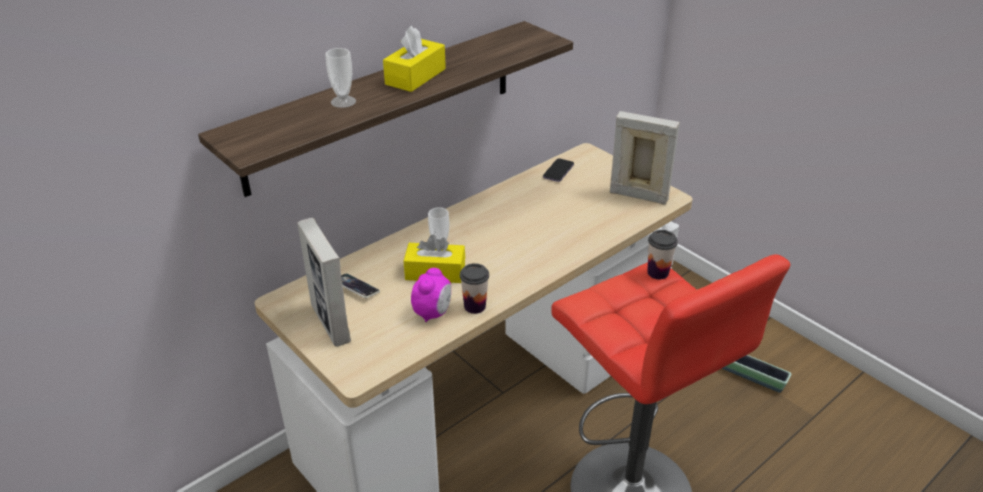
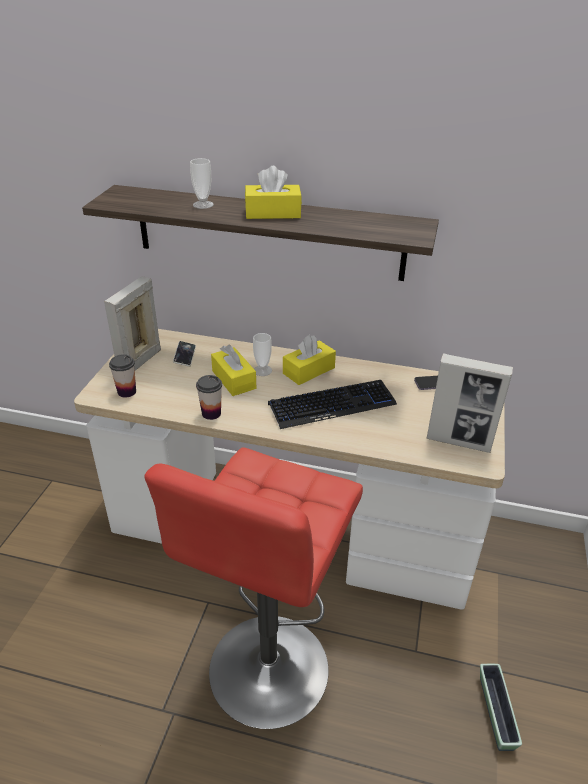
camera: 55 degrees right, 0 degrees up
alarm clock [411,268,451,322] -> none
picture frame [610,111,680,205] -> picture frame turned 120 degrees clockwise [426,353,513,453]
cup [647,230,678,280] -> cup moved to [109,354,136,398]
none -> keyboard [268,380,397,429]
none -> yellow tissue box [283,335,336,385]

